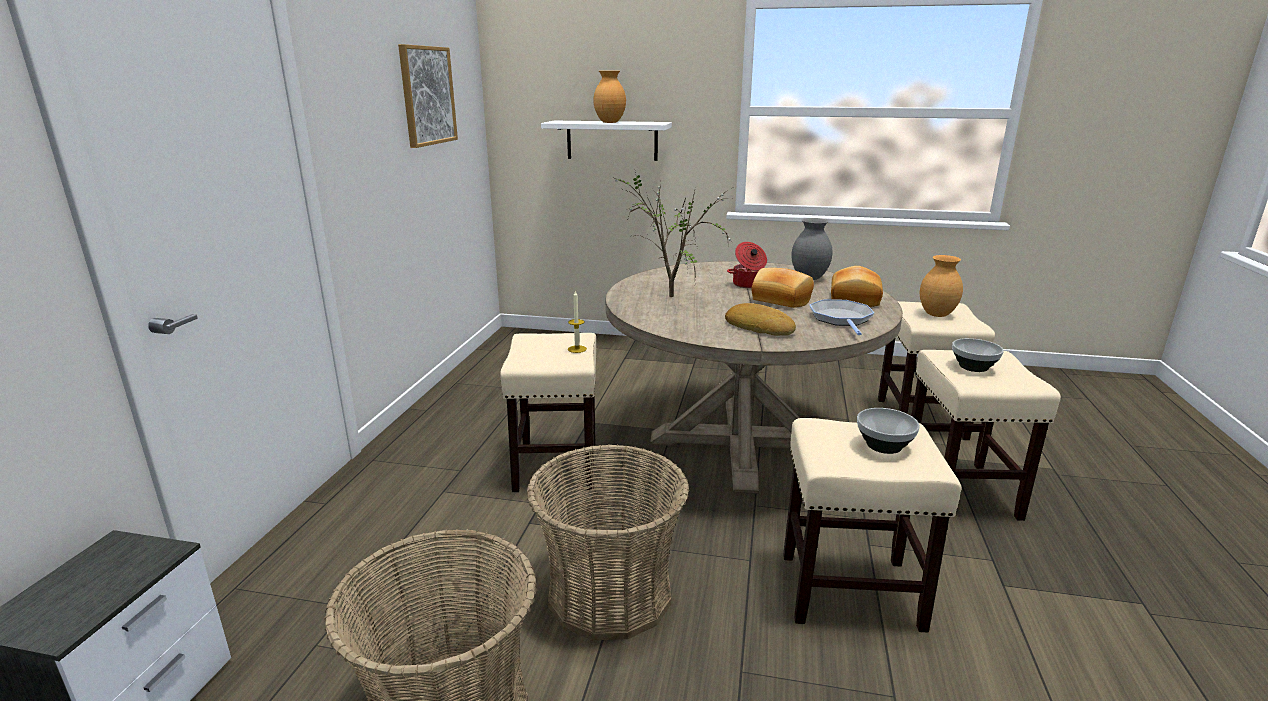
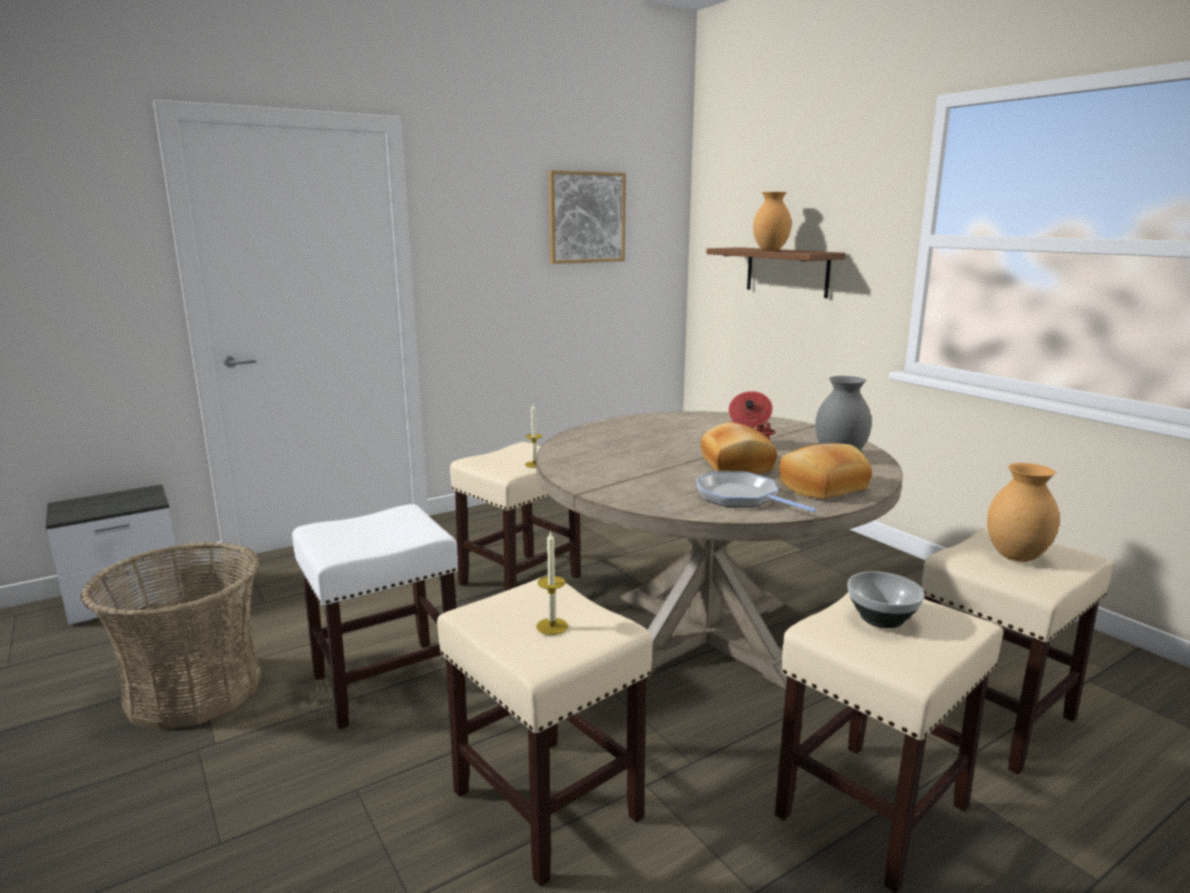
camera: 45 degrees right, 5 degrees down
basket [527,445,689,640] -> white stool [292,504,458,729]
white shelf [541,121,672,161] -> brown shelf [706,247,845,298]
potted plant [613,172,732,297] -> none
bread [725,303,796,336] -> none
frying pan [809,299,874,335] -> frying pan turned 90 degrees counterclockwise [696,471,816,512]
bowl [857,408,920,454] -> candle [536,530,568,635]

